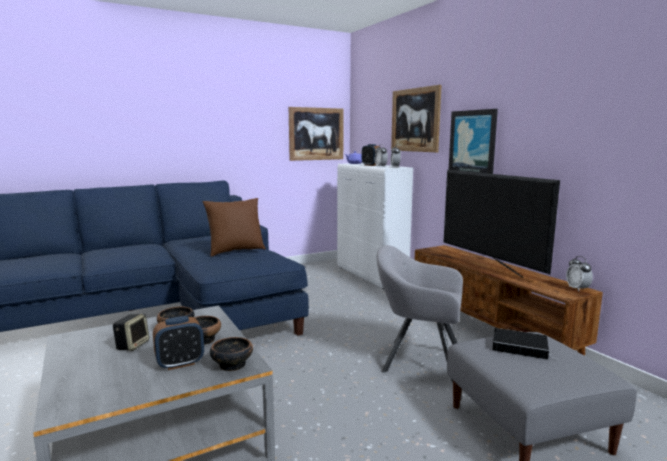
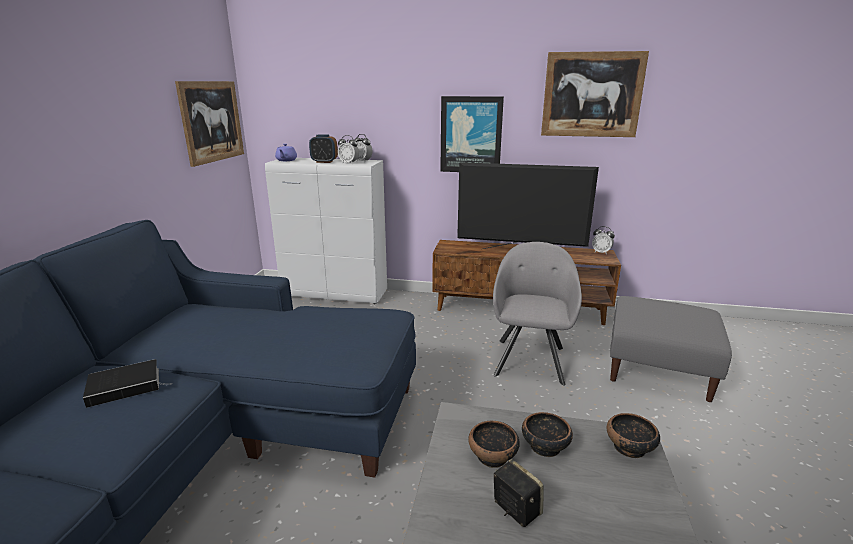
camera: 50 degrees left, 10 degrees up
alarm clock [153,316,204,370] -> none
brown pillow [202,198,266,257] -> none
grey armchair [377,245,463,382] -> grey armchair turned 135 degrees clockwise [493,242,582,385]
picture [391,85,442,152] -> picture moved to [541,51,649,137]
book [493,328,558,360] -> book moved to [83,359,172,408]

